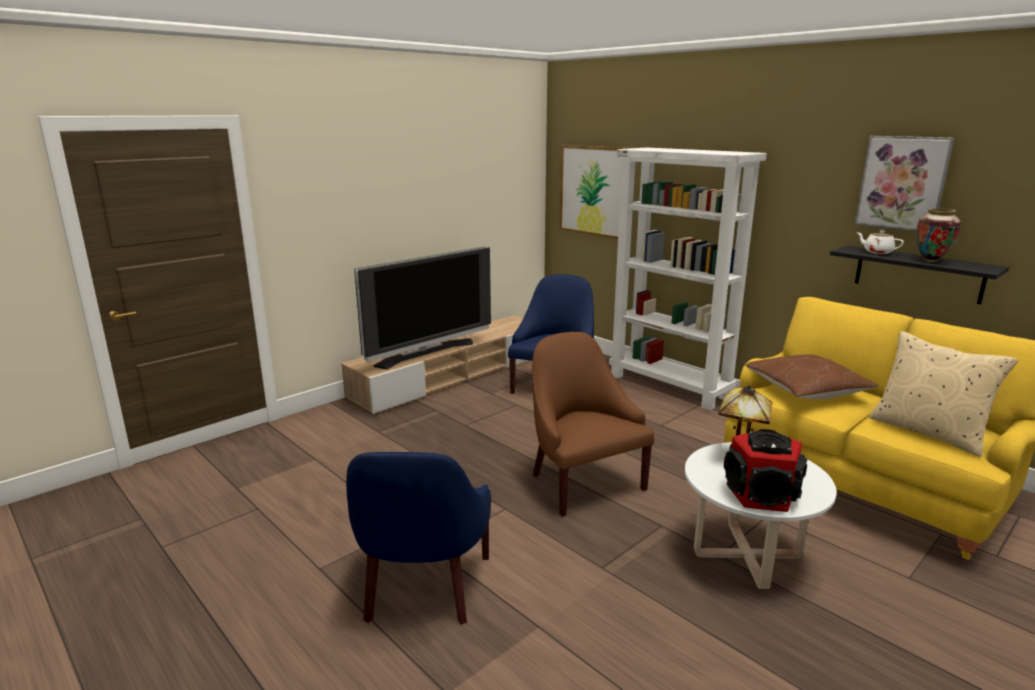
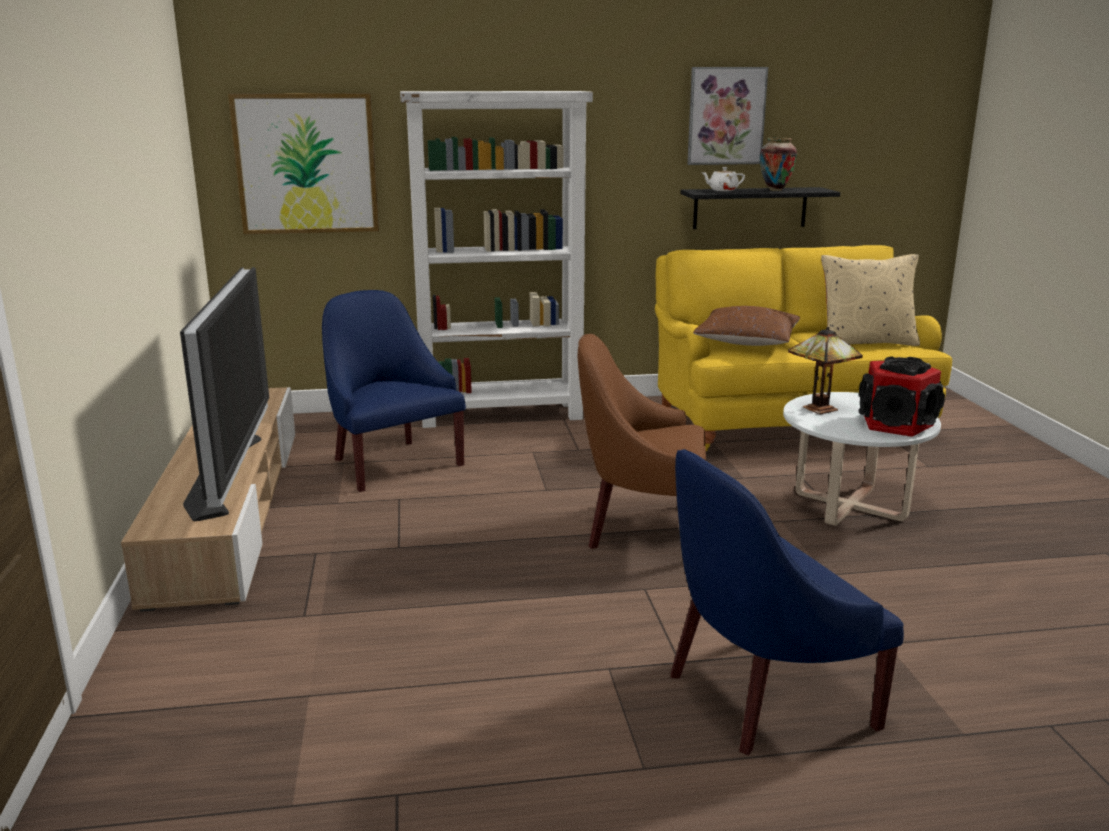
camera: 55 degrees left, 0 degrees up
blue armchair [346,452,491,625] -> blue armchair turned 120 degrees clockwise [671,449,904,755]

